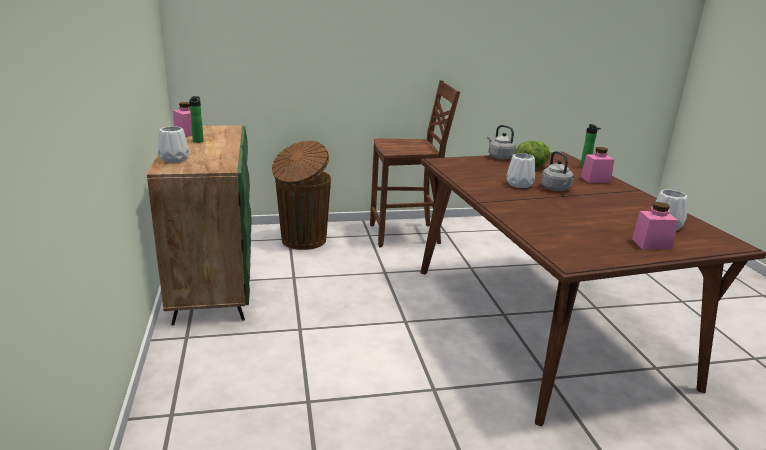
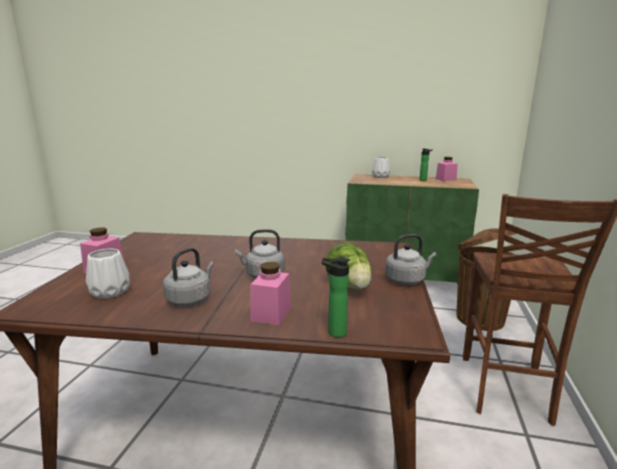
camera: 115 degrees right, 5 degrees down
white vase [506,153,535,188] -> none
none -> grey kettle [163,248,214,306]

